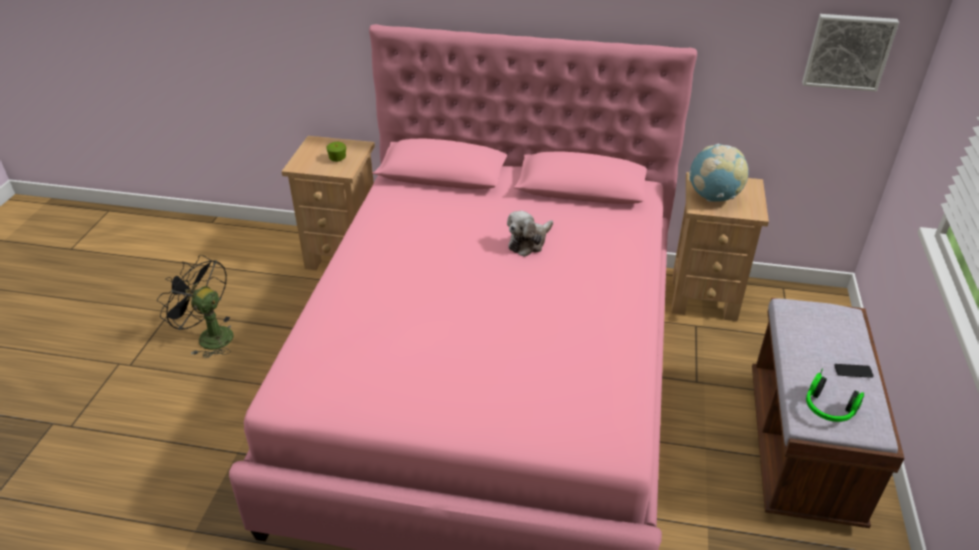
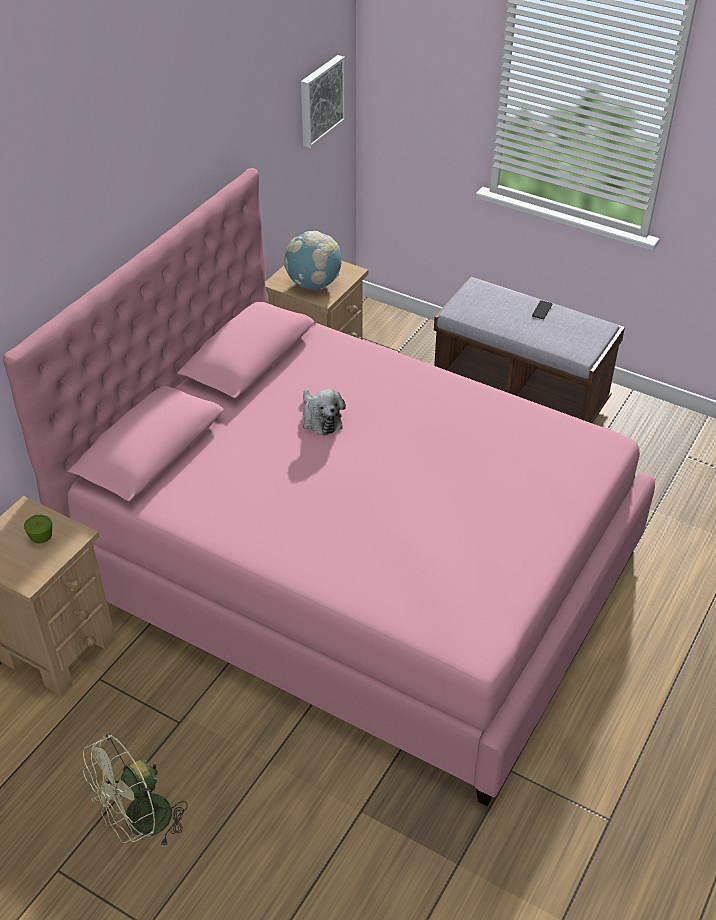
camera: 70 degrees left, 5 degrees up
black fan [157,255,234,358] -> green fan [83,733,188,848]
headphones [806,368,864,422] -> none

